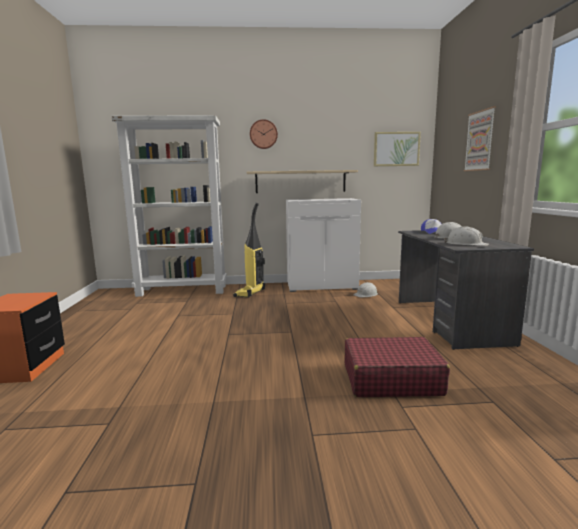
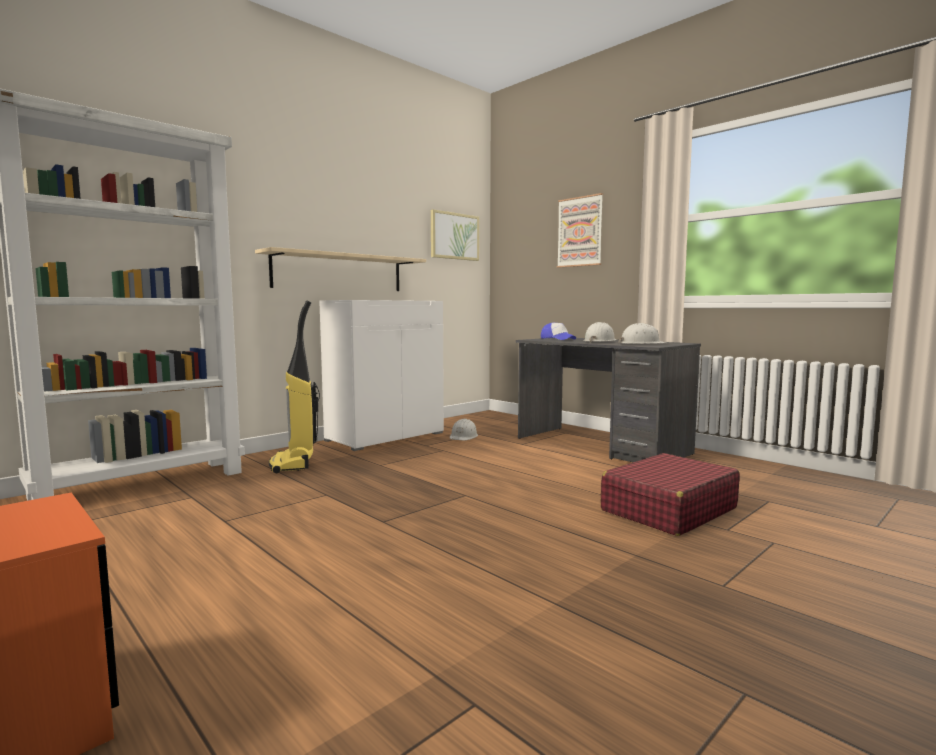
camera: 40 degrees left, 5 degrees down
wall clock [250,119,278,149] -> none

